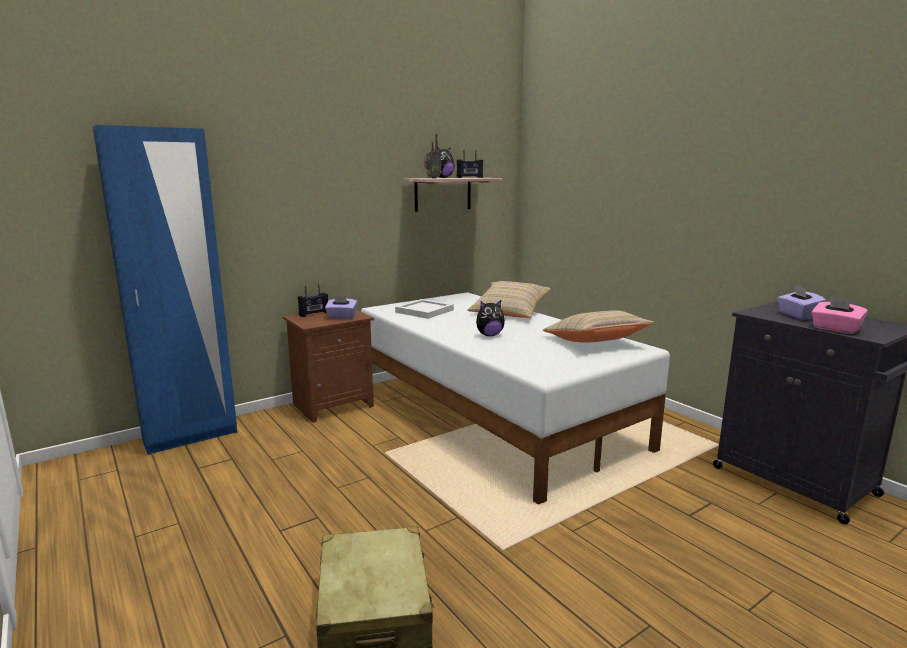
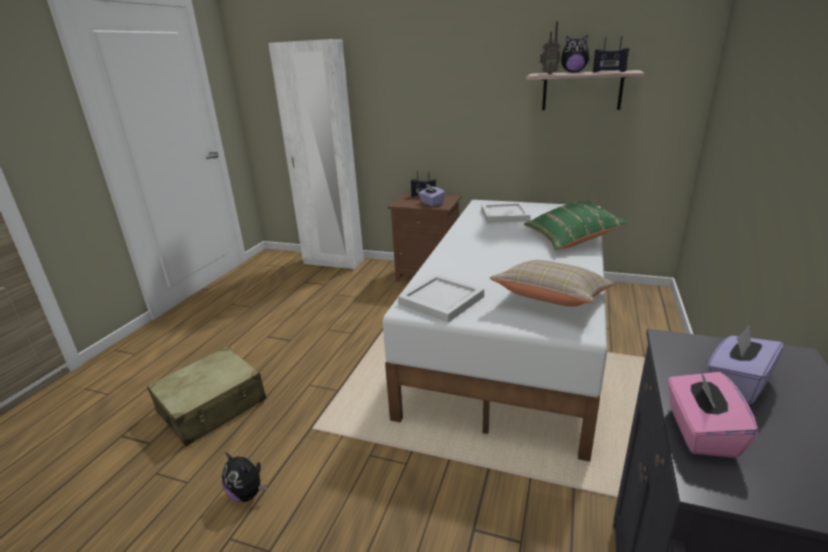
camera: 55 degrees right, 10 degrees up
blue wardrobe [93,125,237,455] -> white wardrobe [268,39,364,270]
beige pillow [467,281,550,318] -> green pillow [524,201,627,250]
plush toy [476,300,505,336] -> plush toy moved to [222,452,267,502]
none -> white tray [398,274,484,323]

